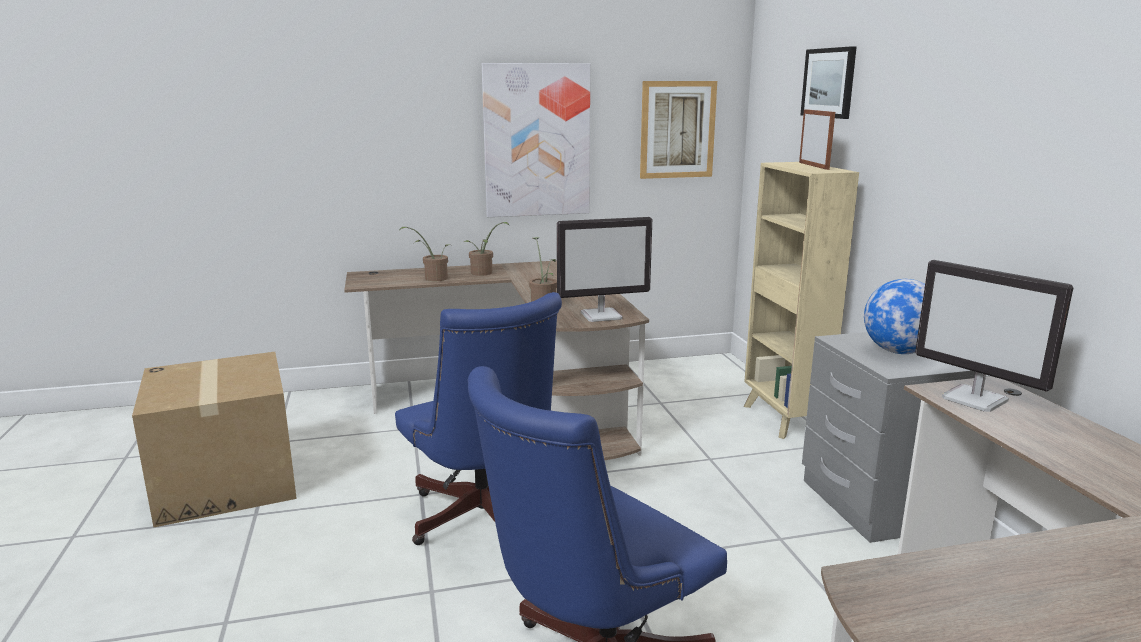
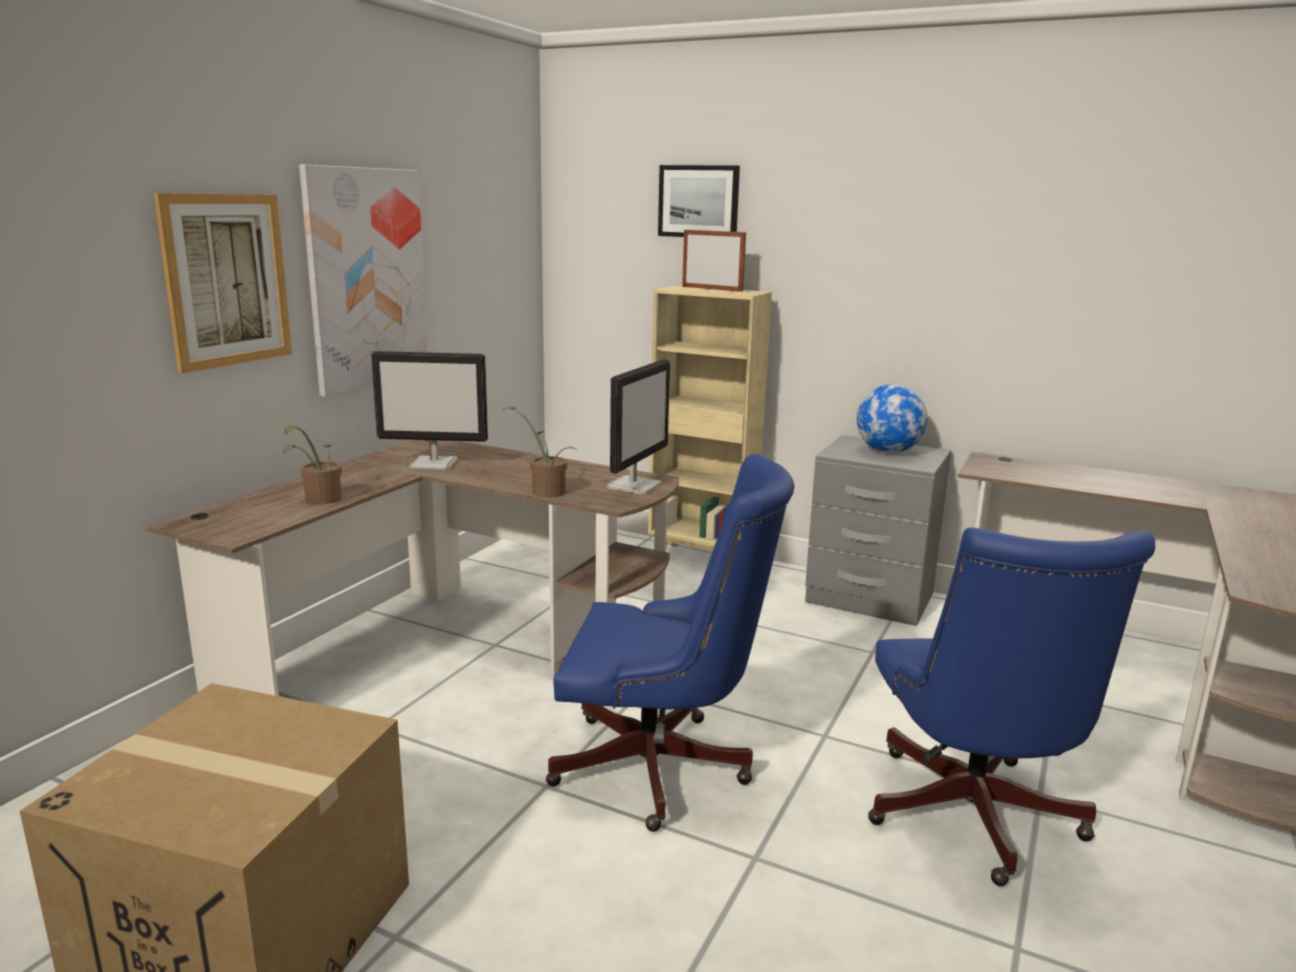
camera: 50 degrees left, 0 degrees up
potted plant [464,222,510,276] -> none
picture [640,81,717,179] -> picture moved to [154,193,292,373]
monitor [915,260,1074,412] -> monitor moved to [371,351,488,470]

